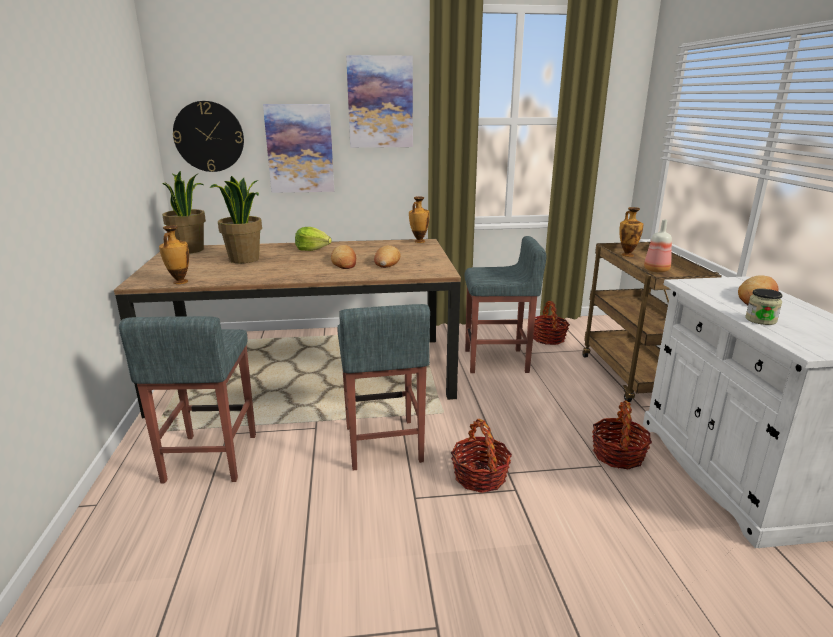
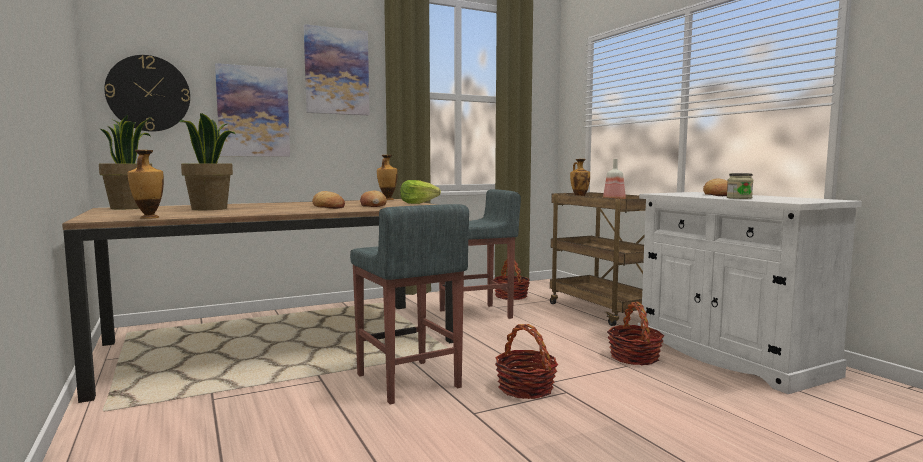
camera: 20 degrees left, 15 degrees down
grey stool [119,316,256,483] -> none
lettuce [295,227,332,251] -> lettuce moved to [400,180,441,204]

